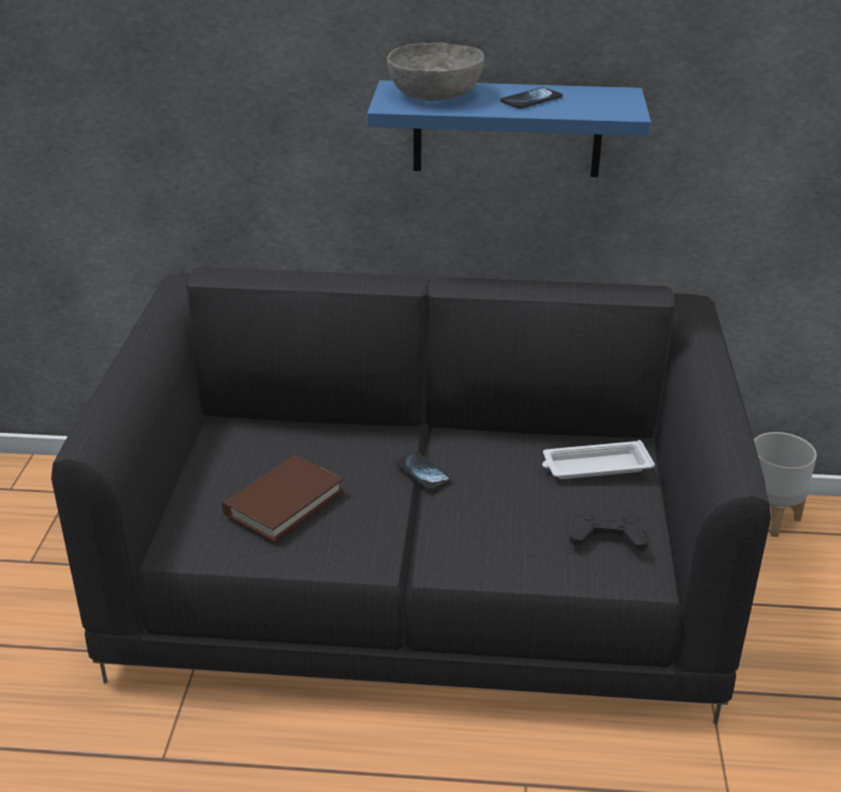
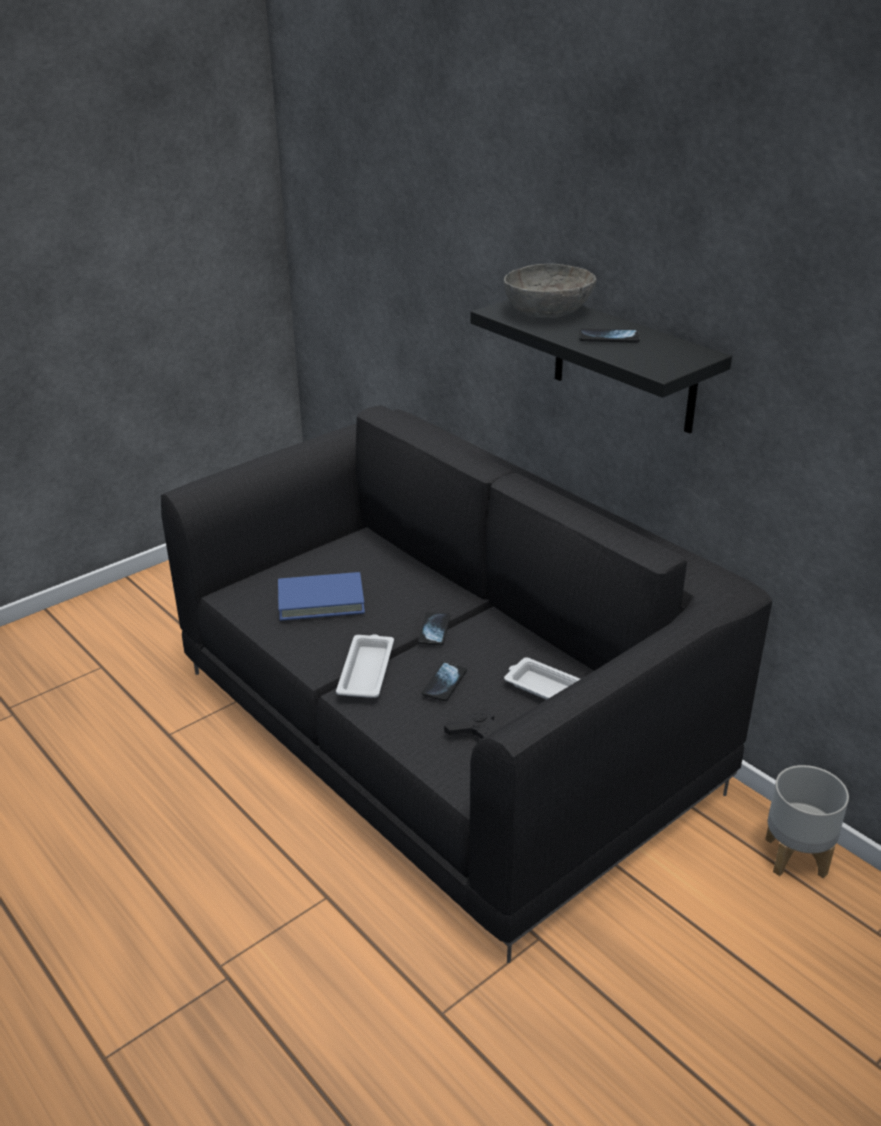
camera: 45 degrees right, 0 degrees up
brown book [222,455,344,542] -> blue book [278,572,365,621]
blue shelf [367,80,651,177] -> black shelf [470,300,732,434]
none -> white tray [336,634,394,698]
none -> phone [422,662,467,701]

